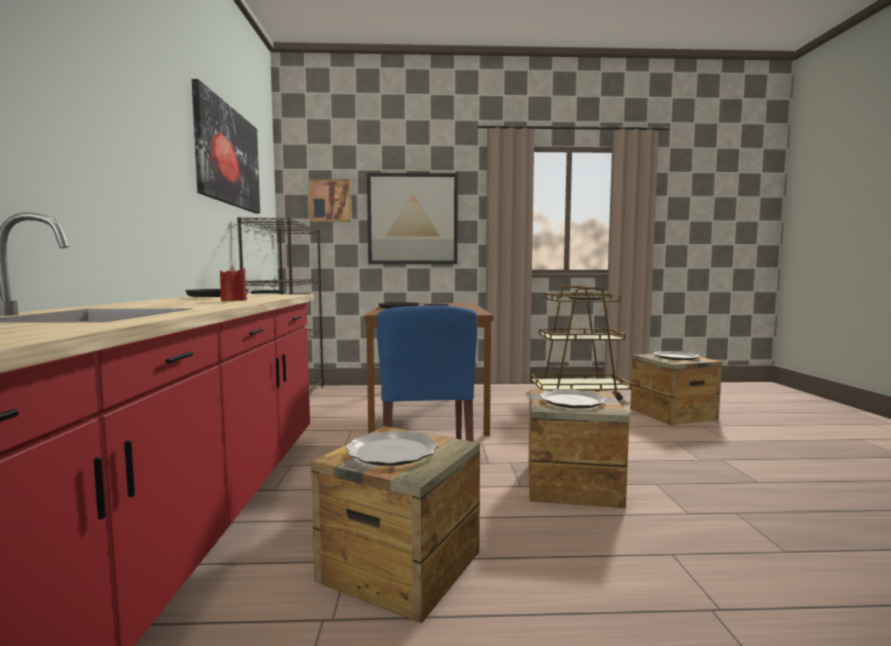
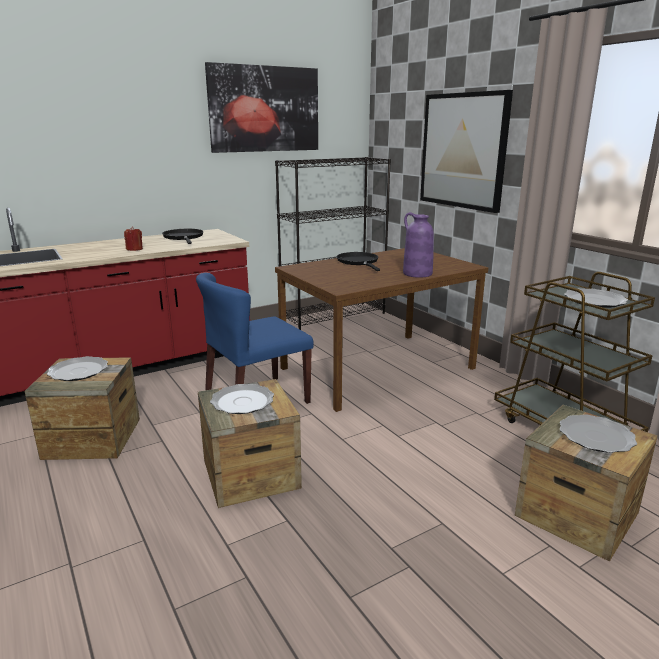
camera: 60 degrees right, 15 degrees up
picture [308,179,352,222] -> none
none -> purple vase [403,212,434,278]

